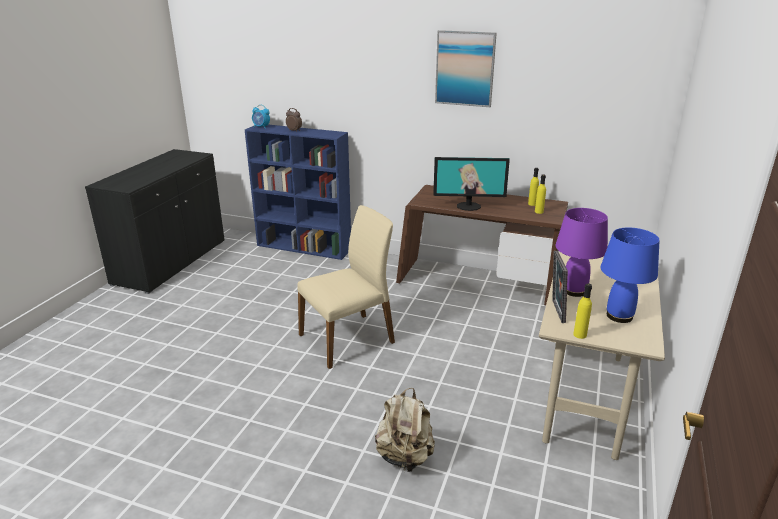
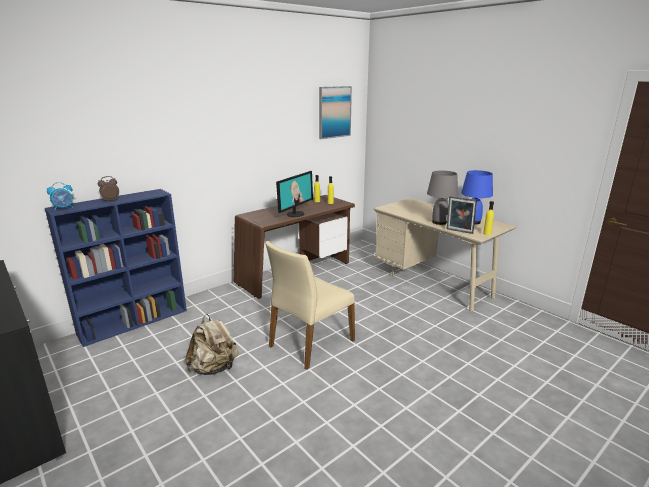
camera: 60 degrees left, 5 degrees down
beige chair [297,205,395,369] -> beige chair turned 135 degrees counterclockwise [266,241,355,370]
beige backpack [375,388,435,472] -> beige backpack moved to [185,314,239,375]
picture [435,30,497,107] -> picture moved to [319,86,352,139]
purple table lamp [555,208,608,297] -> grey table lamp [427,171,458,225]

